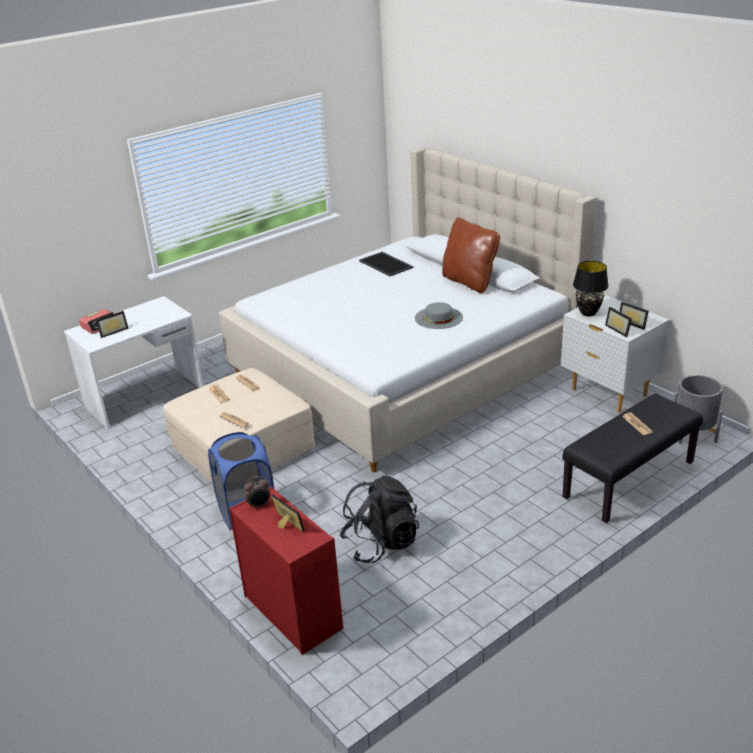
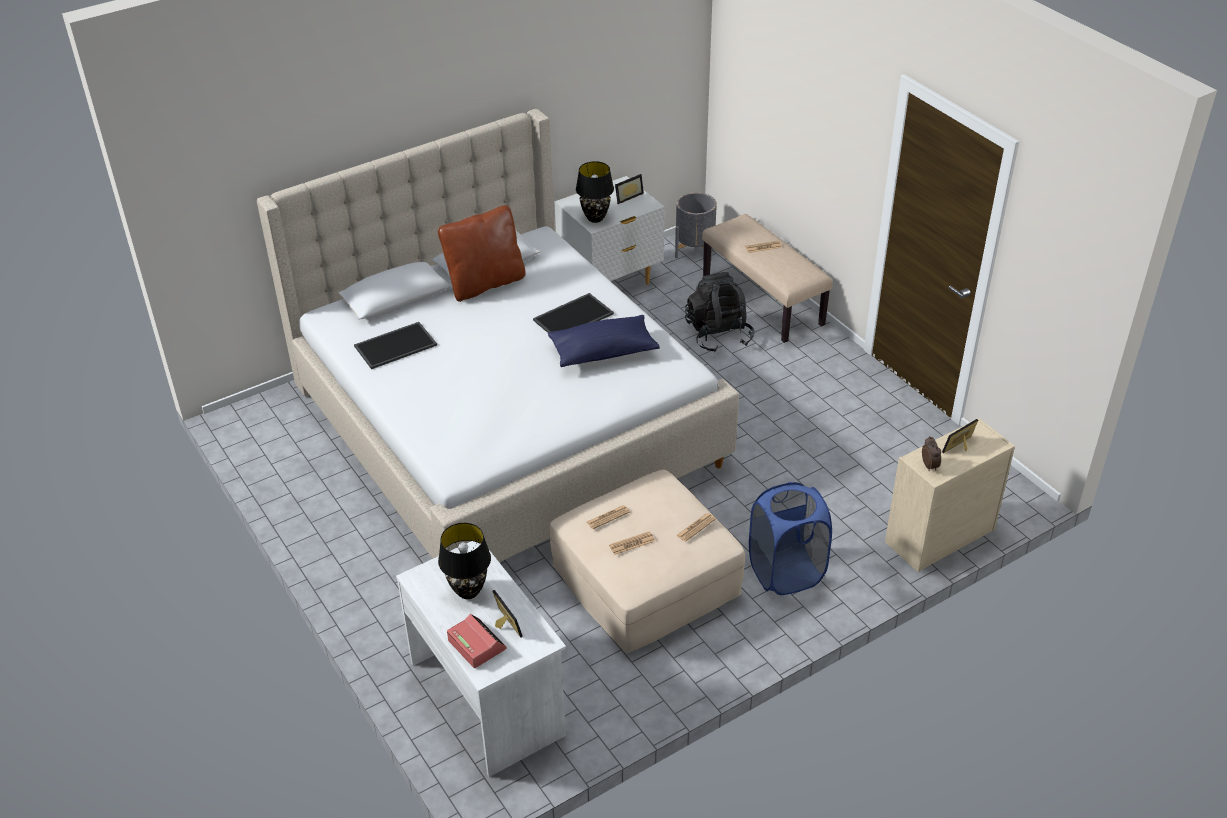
camera: 85 degrees left, 10 degrees up
red dresser [229,487,343,655] -> beige dresser [885,418,1015,572]
black backpack [340,475,419,563] -> black backpack moved to [685,272,755,352]
grey hat [415,302,463,329] -> tray [533,293,614,333]
black bench [563,394,703,523] -> beige bench [702,214,833,343]
picture frame [605,307,632,337] -> none
none -> black table lamp [438,523,491,599]
none -> blue pillow [548,315,660,367]

